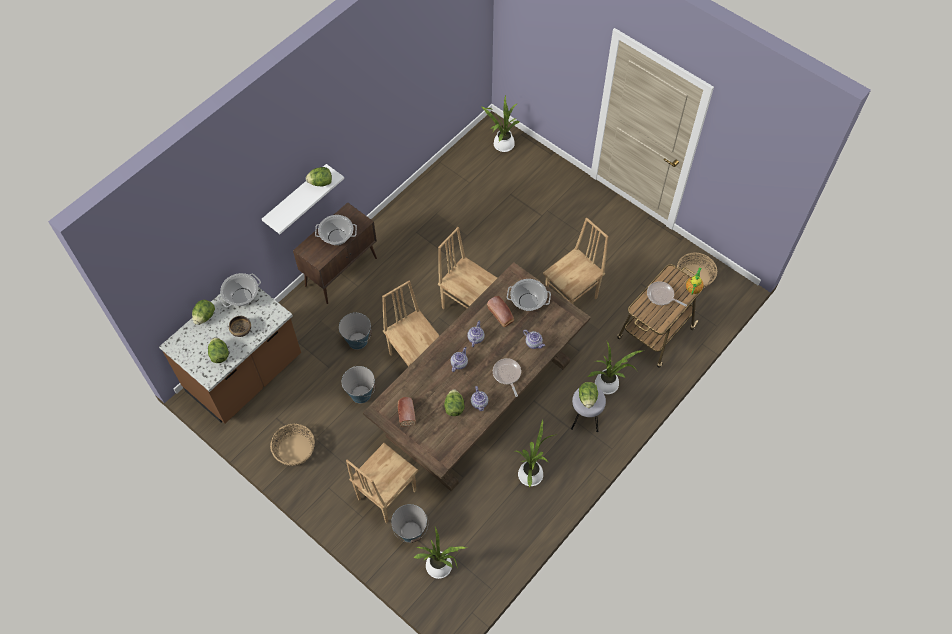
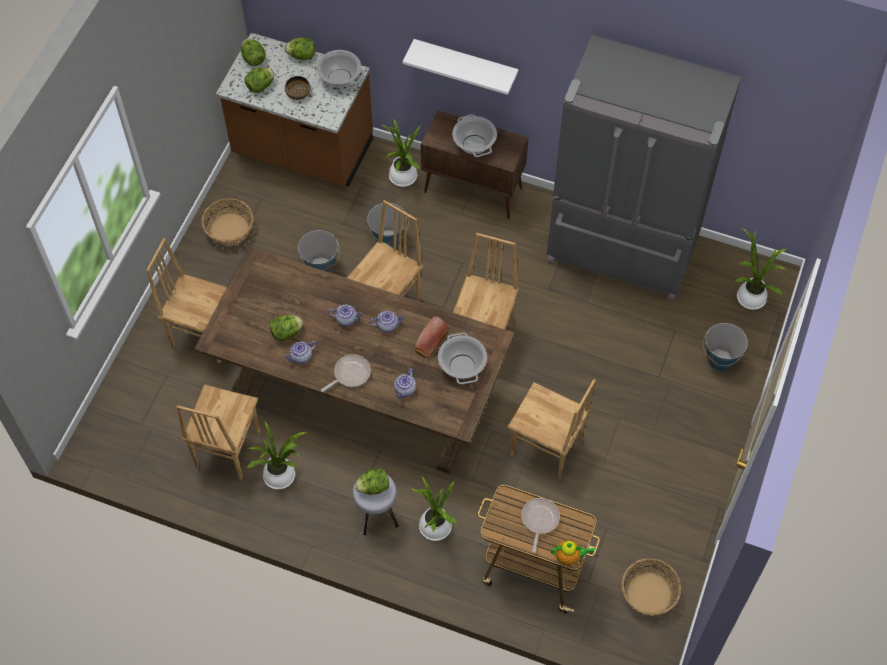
camera: 70 degrees right, 0 degrees up
lettuce [306,167,332,187] -> lettuce moved to [241,39,266,66]
bucket [391,504,428,543] -> bucket moved to [703,323,748,371]
bread [398,397,416,427] -> none
potted plant [414,527,467,579] -> potted plant moved to [380,117,421,187]
none -> brown chair [177,384,260,480]
none -> grey fridge [547,35,741,302]

